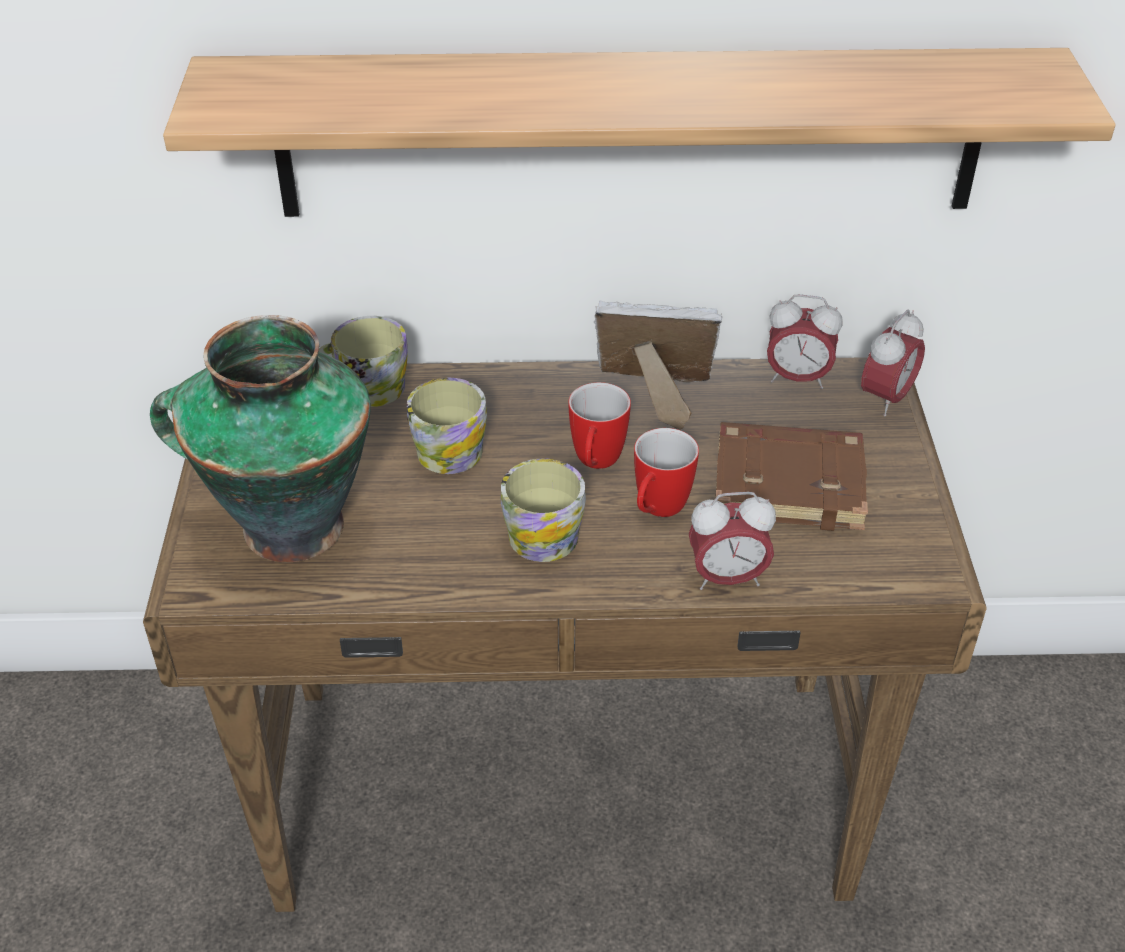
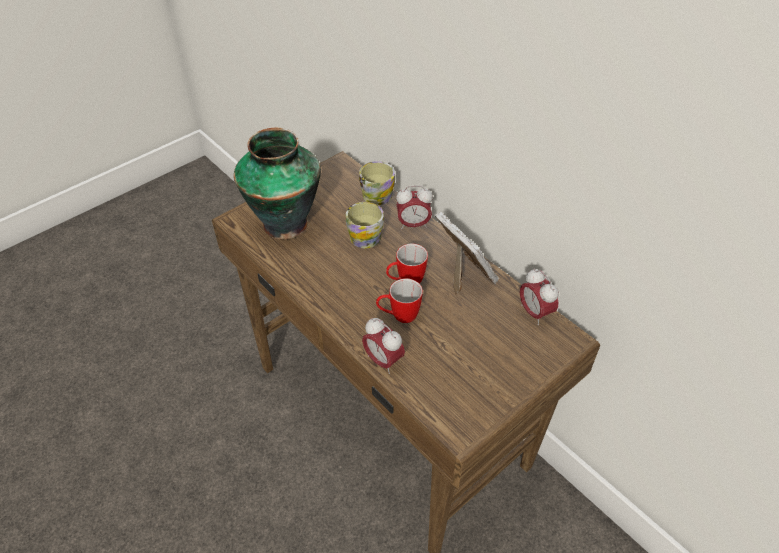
camera: 50 degrees right, 5 degrees up
shelf [163,48,1115,217] -> none
mug [501,458,586,562] -> none
brown book [715,422,868,531] -> none
alarm clock [861,310,925,416] -> alarm clock moved to [396,186,433,229]

